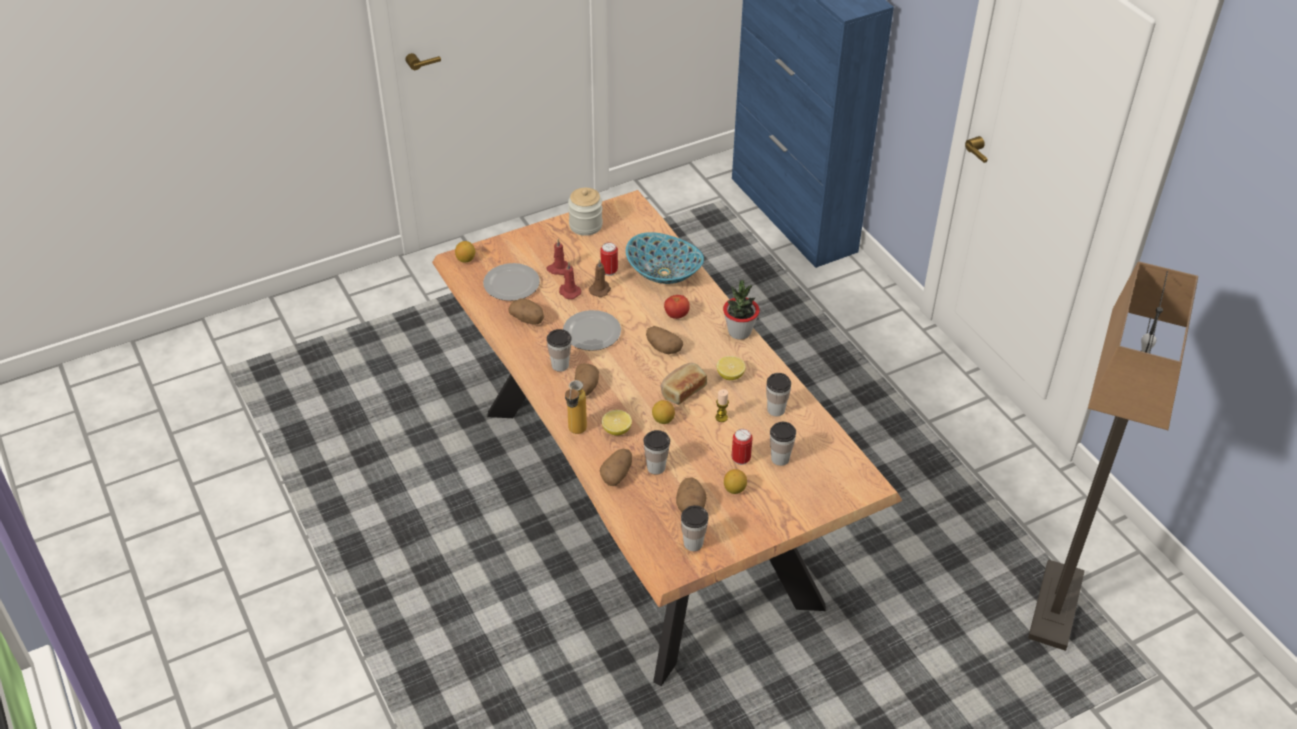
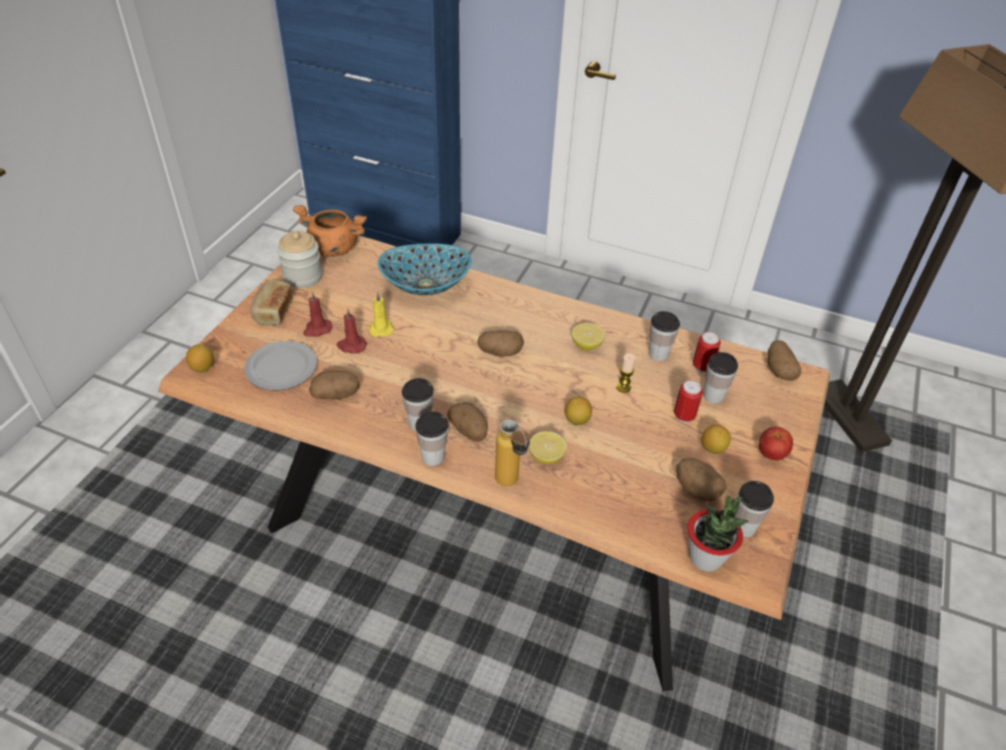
camera: 40 degrees left, 0 degrees up
plate [563,310,621,351] -> none
brown candle [589,260,611,297] -> yellow candle [369,292,394,337]
can [600,242,618,276] -> can moved to [693,332,721,373]
potato [600,449,632,486] -> potato moved to [768,340,801,381]
cup [644,430,670,475] -> cup moved to [415,412,448,466]
bread [661,363,707,405] -> bread moved to [251,279,293,326]
tomato [664,295,690,319] -> tomato moved to [759,427,793,460]
potted plant [723,280,760,340] -> potted plant moved to [688,496,749,572]
none -> orange cooking pot [293,205,367,257]

